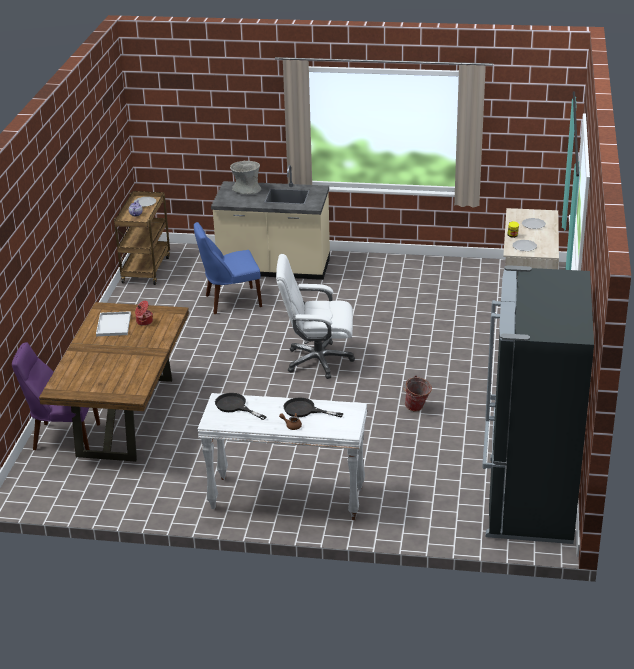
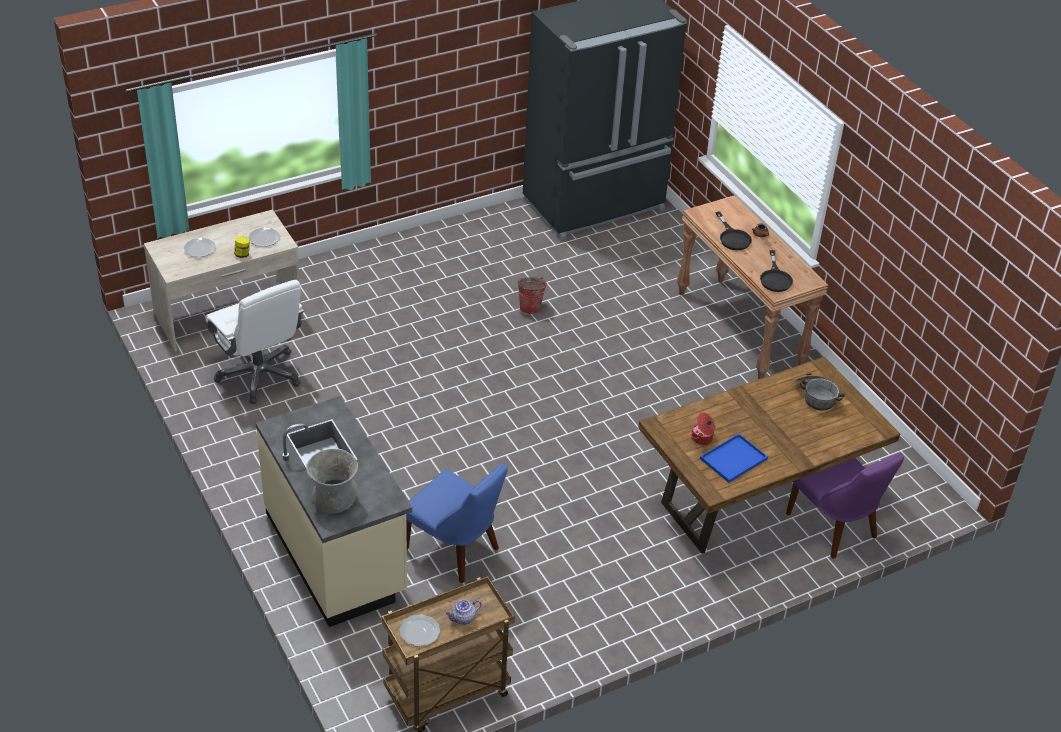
camera: 130 degrees left, 10 degrees up
white tray [96,311,131,336] -> blue tray [700,434,768,483]
white console table [197,393,367,520] -> brown console table [677,195,828,379]
white office chair [276,254,355,379] -> white office chair moved to [206,280,305,404]
none -> cooking pot [795,373,845,411]

